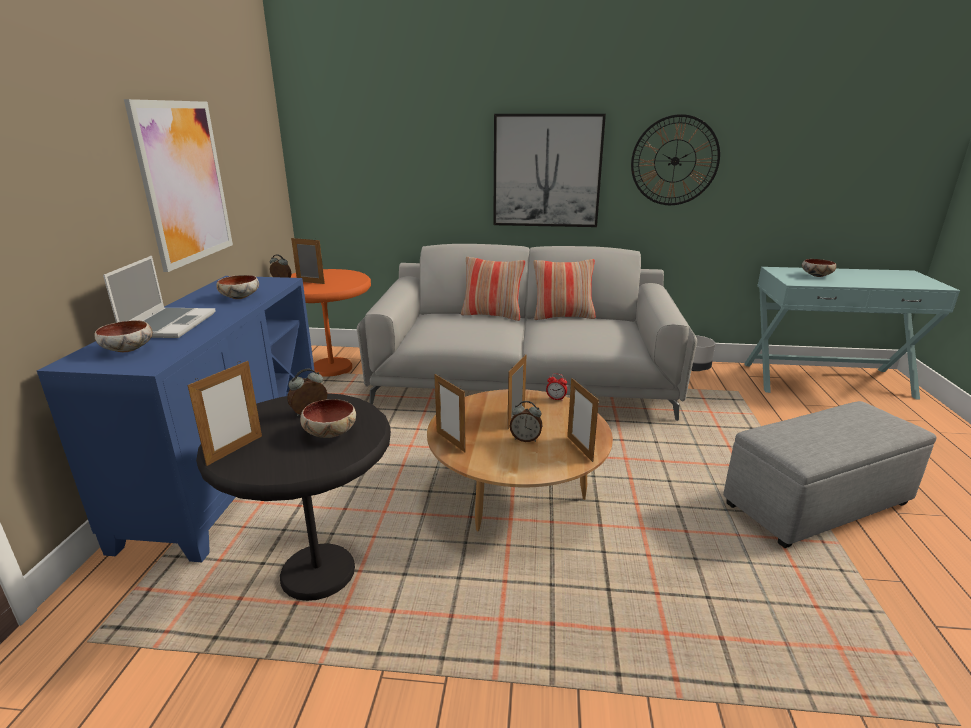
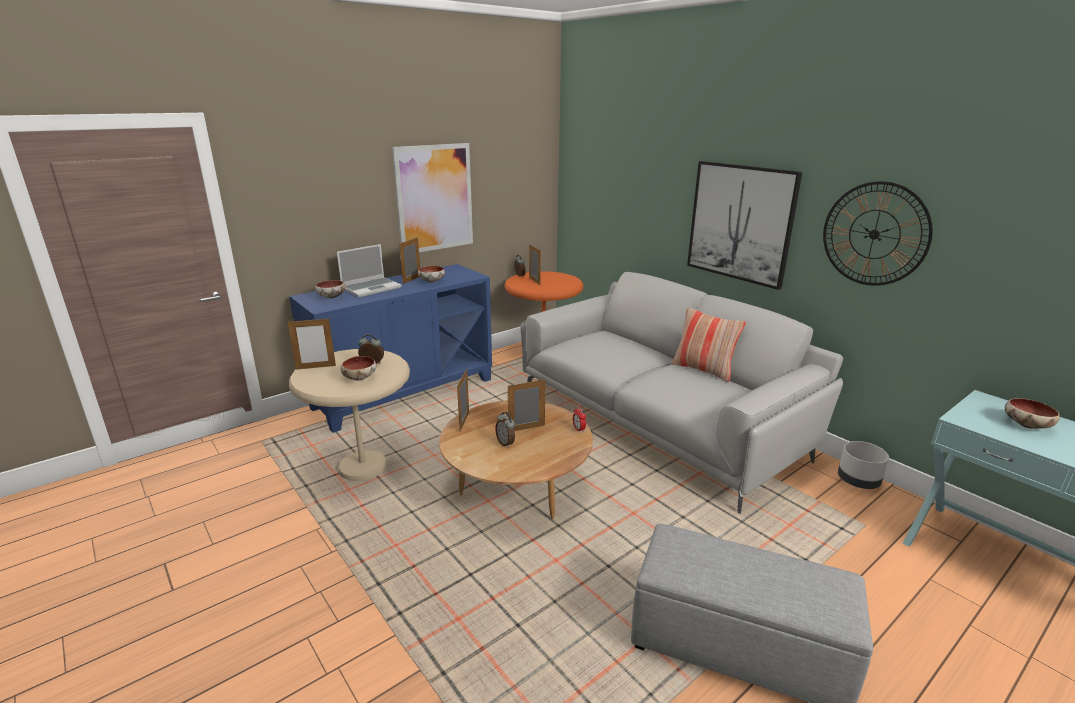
camera: 45 degrees right, 0 degrees up
black side table [196,393,391,601] -> beige side table [289,349,410,481]
pillow [461,257,525,321] -> none
picture frame [567,378,599,462] -> picture frame moved to [399,237,420,284]

